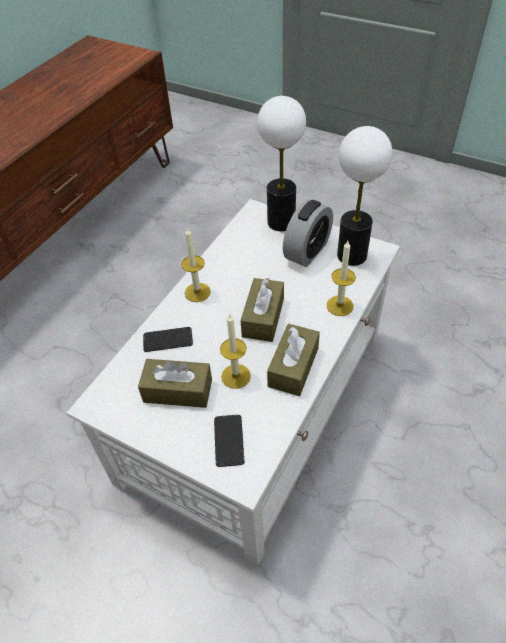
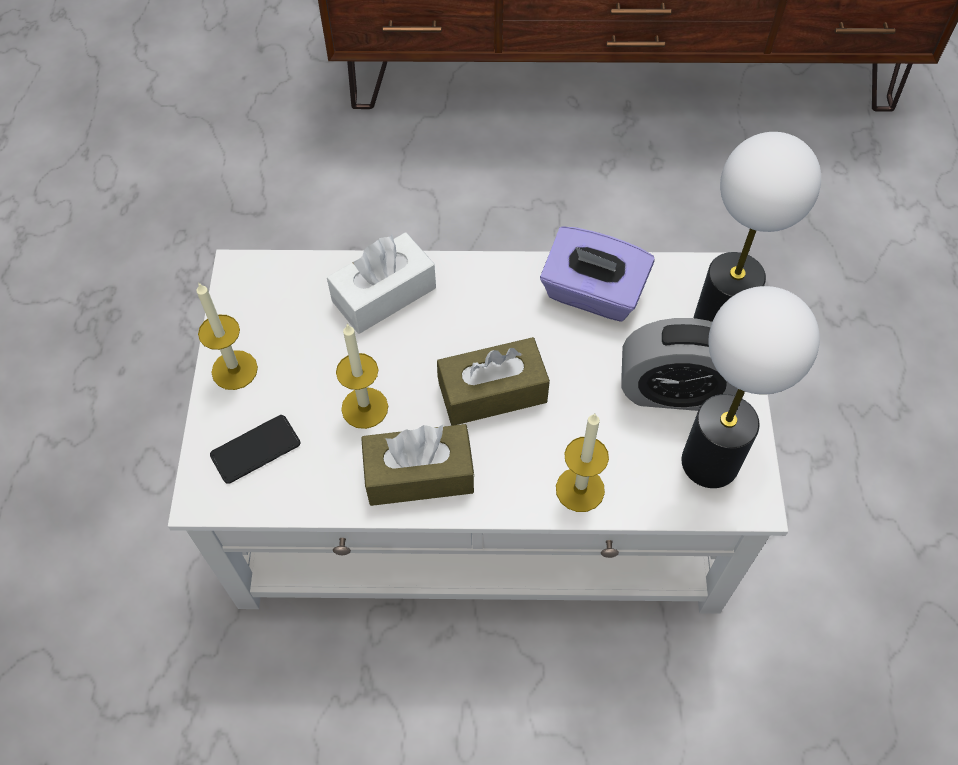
camera: 60 degrees right, 10 degrees up
brown tissue box [138,359,212,408] -> none
phone [143,327,193,352] -> white tissue box [327,232,436,334]
candle [181,228,211,302] -> candle moved to [196,282,258,390]
none -> purple tissue box [540,226,654,322]

